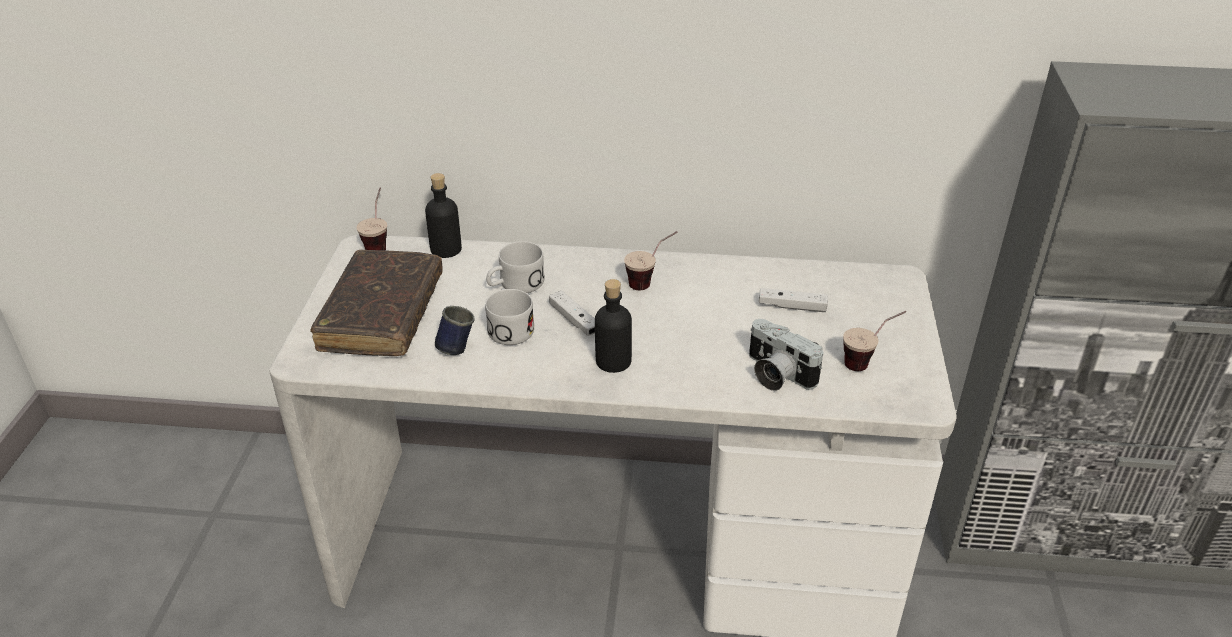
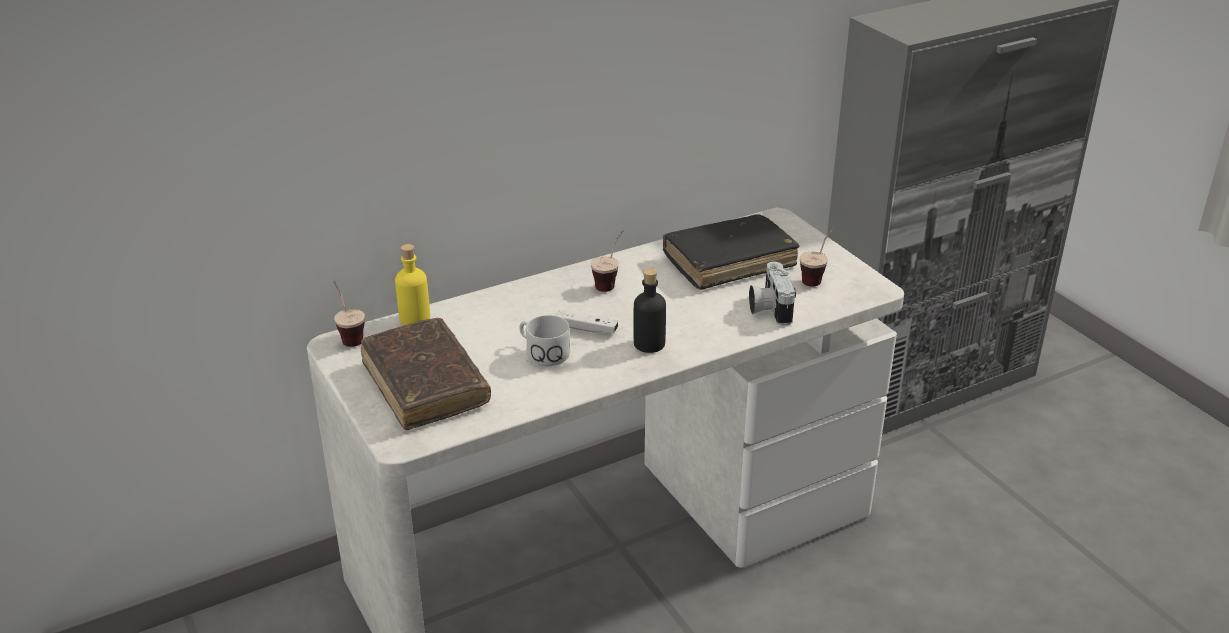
camera: 35 degrees left, 5 degrees down
black bottle [425,173,462,258] -> yellow bottle [395,244,430,325]
blue mug [435,306,475,355] -> none
white mug [486,241,545,293] -> none
camera [749,319,823,391] -> camera turned 75 degrees clockwise [749,262,796,325]
white game controller [759,288,828,312] -> black book [663,214,800,290]

